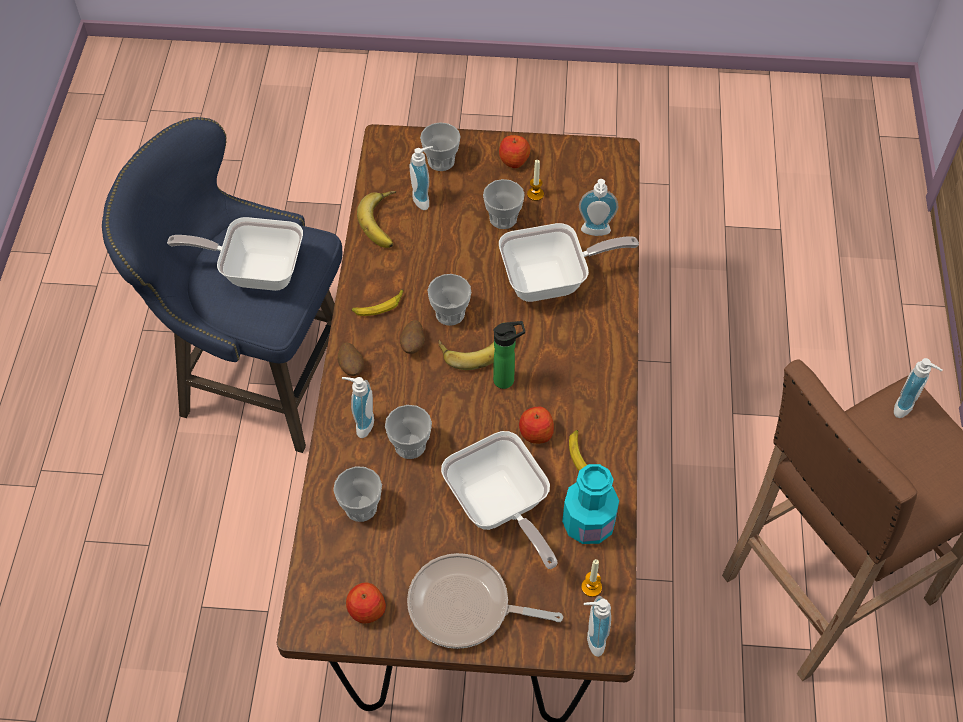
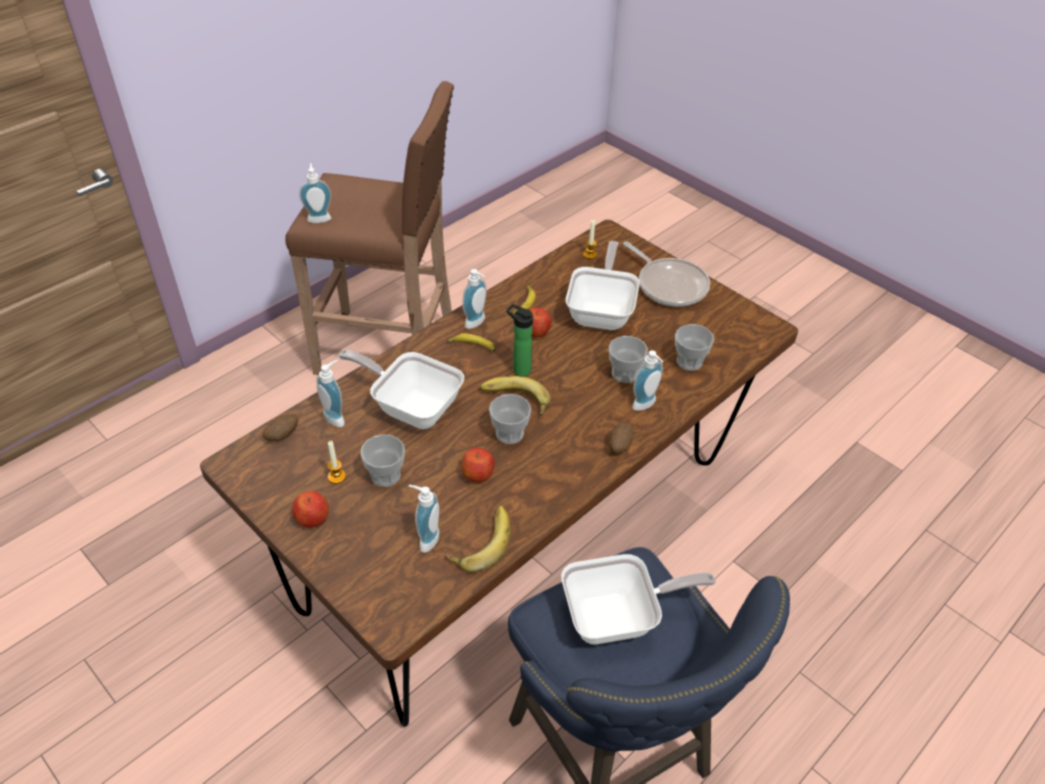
camera: 140 degrees left, 10 degrees down
frying pan [167,217,303,291] -> frying pan turned 60 degrees counterclockwise [561,554,716,644]
apple [346,582,386,624] -> apple moved to [462,448,494,482]
banana [352,289,404,316] -> banana moved to [448,333,495,352]
potato [400,320,425,354] -> potato moved to [263,414,298,441]
cup [420,122,461,171] -> none
turquoise bottle [562,464,619,544] -> none
soap dispenser [584,596,611,657] -> soap dispenser moved to [462,269,487,329]

